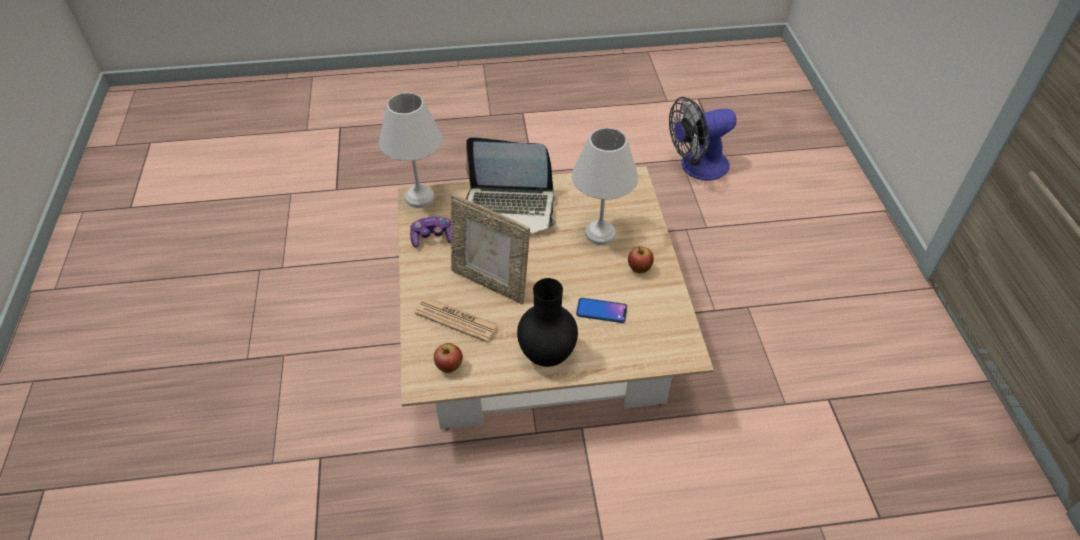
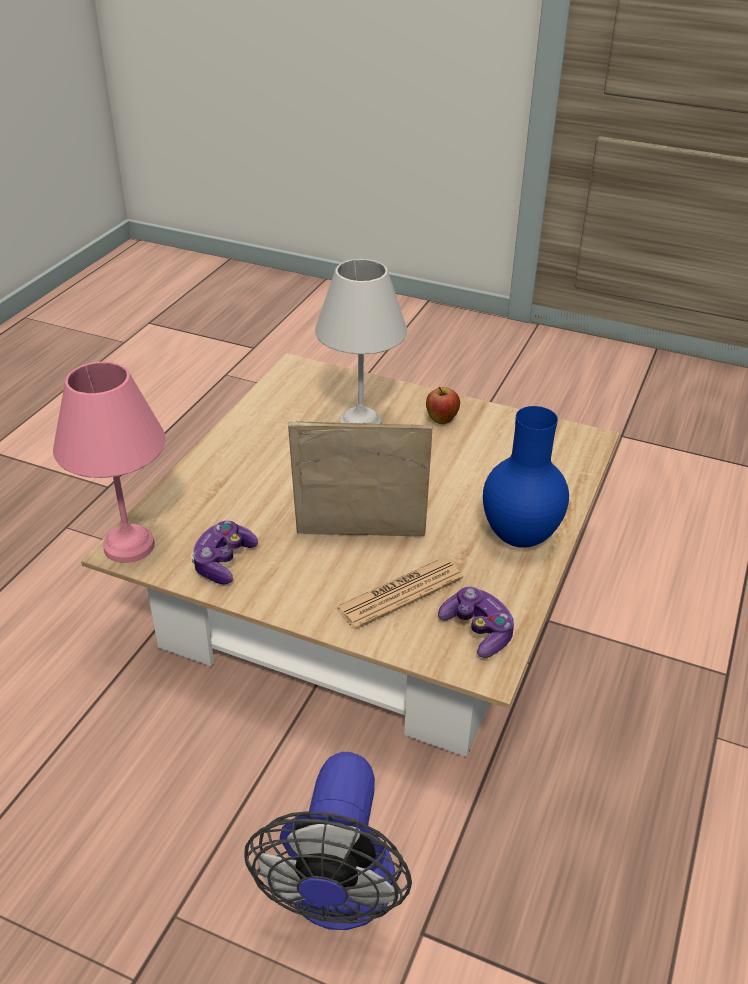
camera: 60 degrees left, 10 degrees down
white table lamp [379,93,443,208] -> pink table lamp [53,362,166,563]
apple [434,343,463,373] -> game controller [438,587,514,658]
picture frame [451,194,530,304] -> picture frame turned 150 degrees counterclockwise [288,421,432,536]
laptop [466,138,556,234] -> none
black vase [517,278,578,367] -> blue vase [483,406,569,548]
phone [576,298,627,323] -> none
fan [669,97,737,181] -> fan moved to [244,752,412,930]

